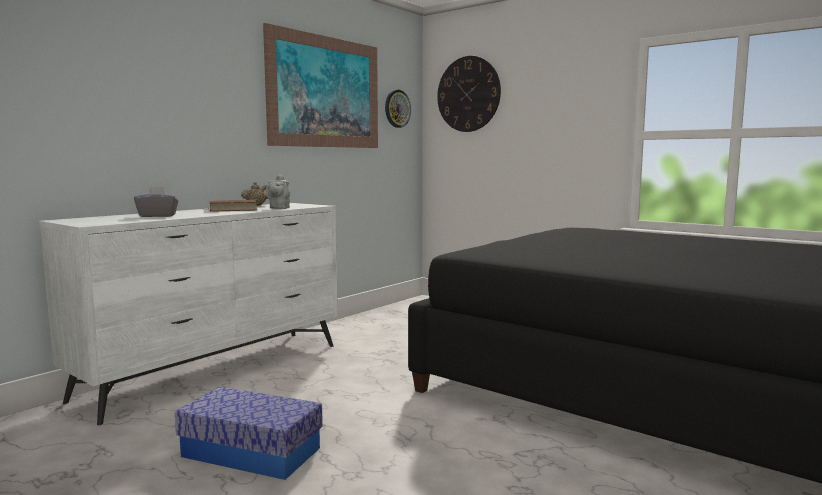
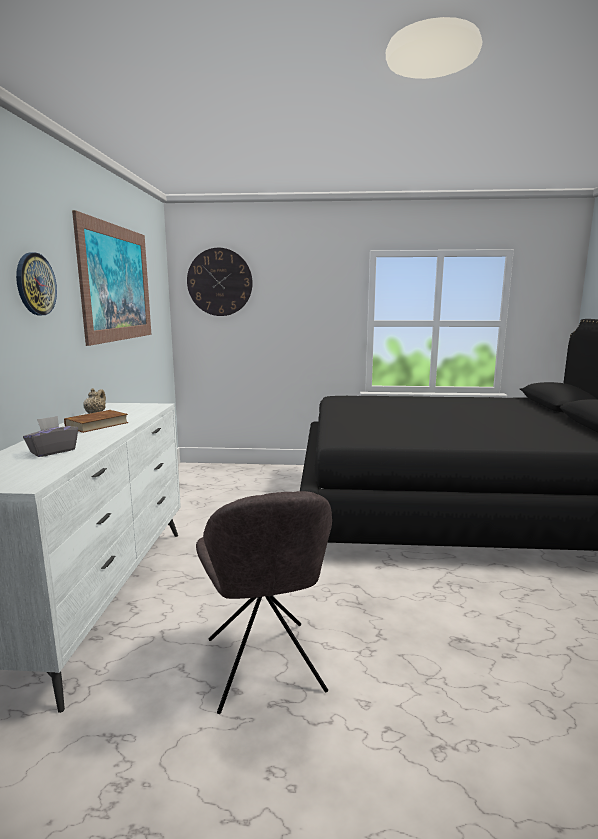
camera: 35 degrees left, 5 degrees up
storage box [175,387,323,480] -> grey chair [196,491,332,714]
grey teapot [265,174,290,209] -> none
wall clock [385,90,411,128] -> wall clock moved to [16,252,57,315]

